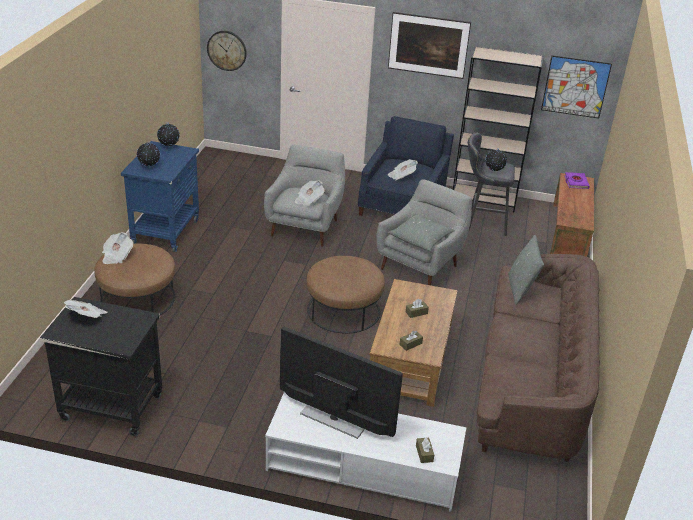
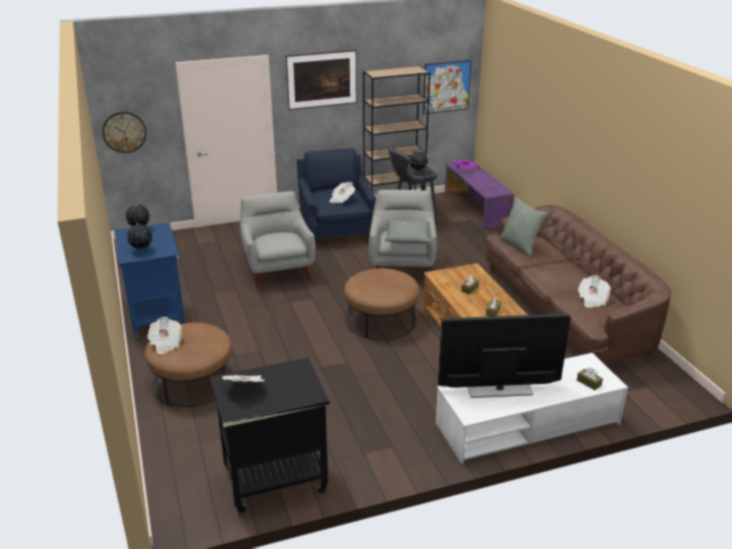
camera: 30 degrees left, 5 degrees down
newspaper [295,181,325,206] -> newspaper moved to [578,275,611,308]
brown bench [550,173,594,257] -> purple bench [445,161,514,230]

